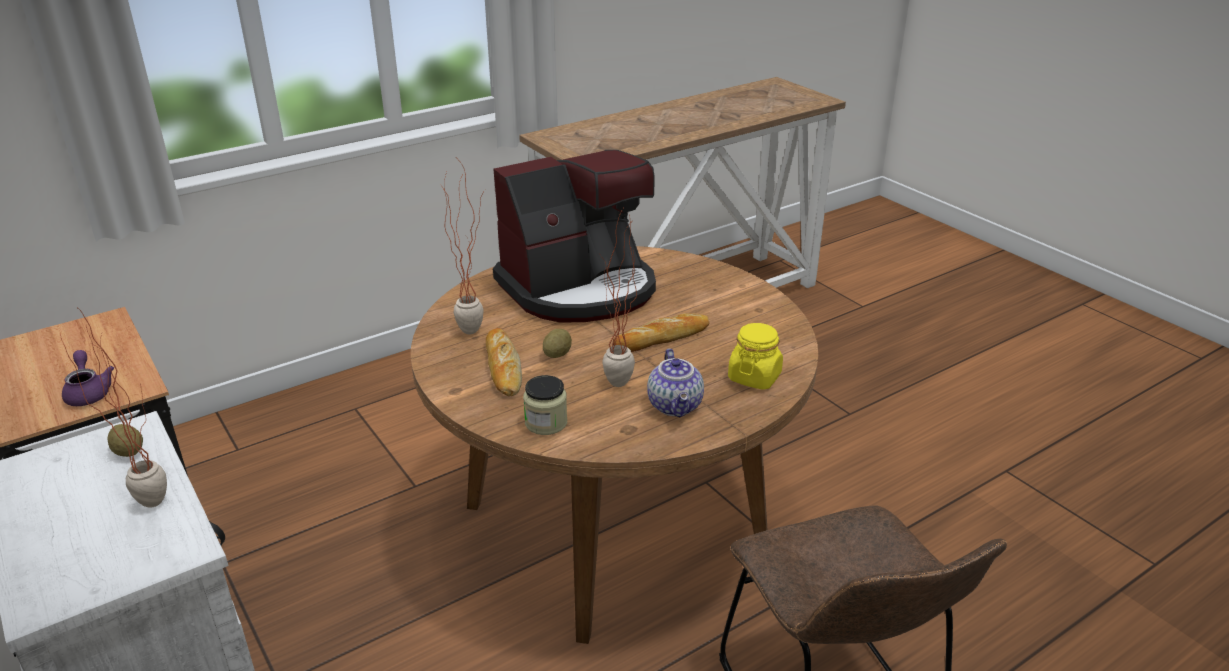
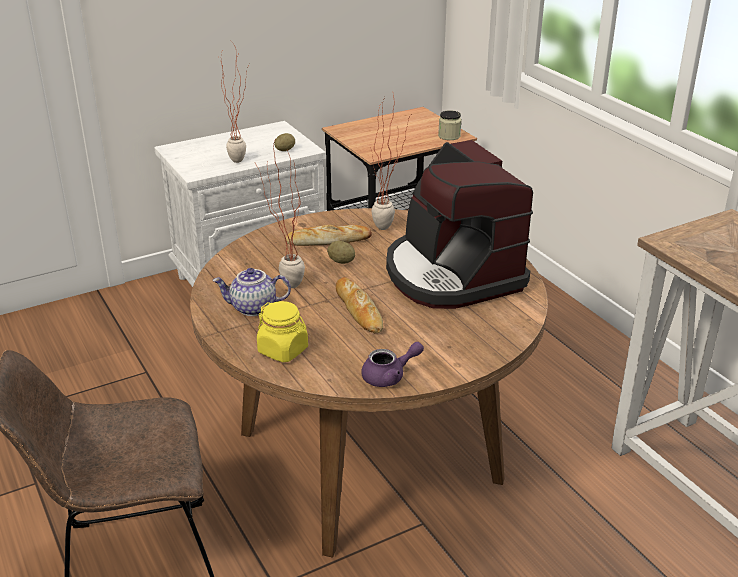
camera: 95 degrees right, 0 degrees up
purple teapot [62,350,114,406] -> purple teapot moved to [361,342,424,387]
jar [523,375,567,435] -> jar moved to [438,110,462,140]

